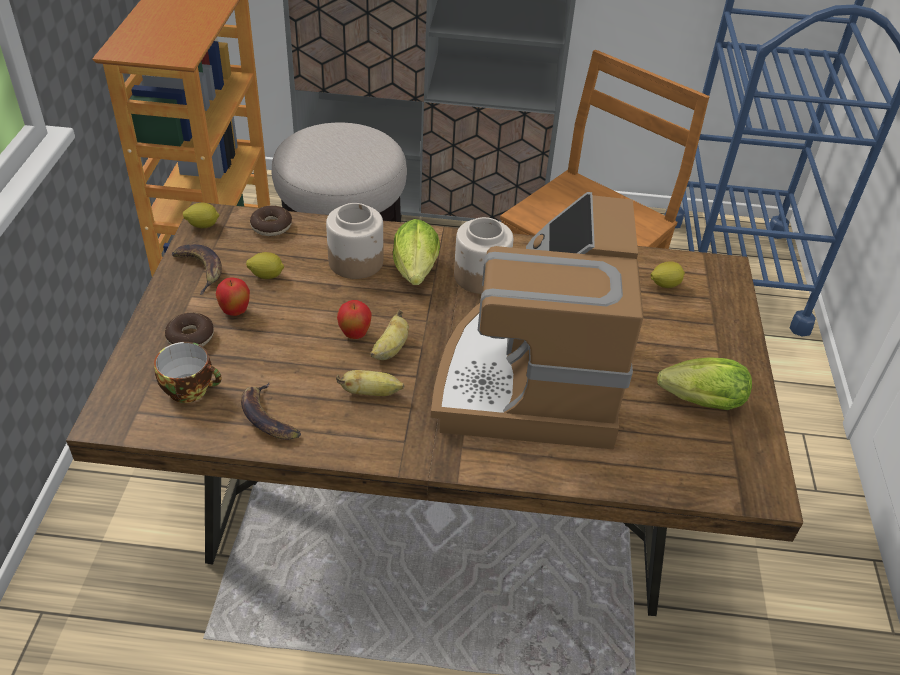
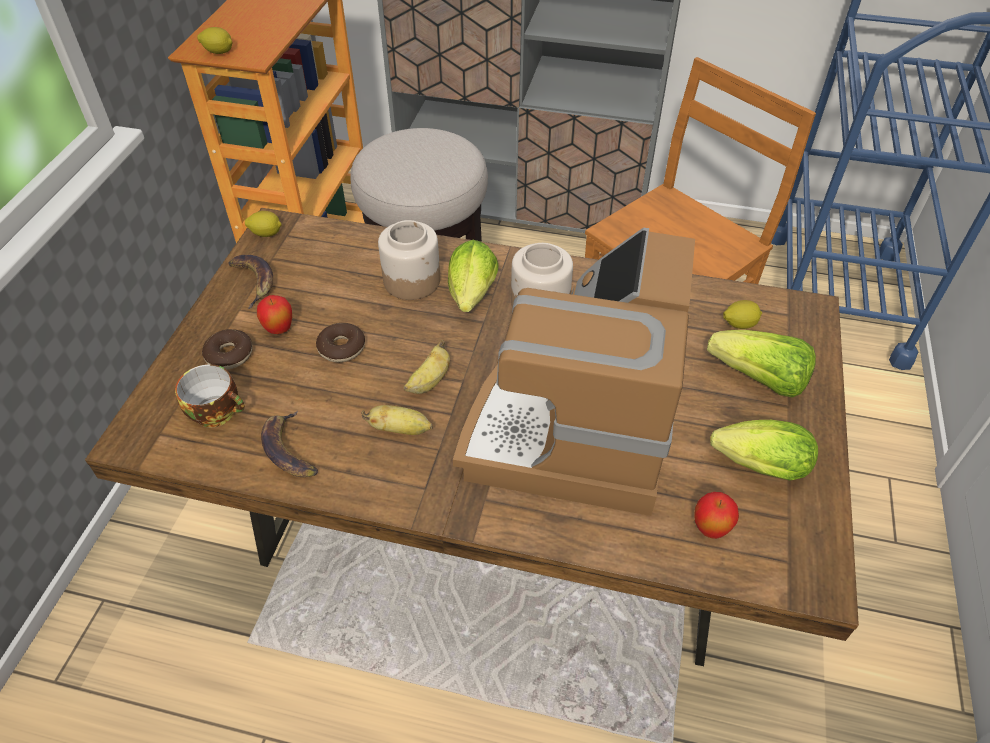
camera: 10 degrees right, 5 degrees up
lemon [246,252,284,279] -> lemon moved to [197,27,233,54]
donut [250,205,292,236] -> donut moved to [316,323,365,362]
apple [337,300,372,339] -> apple moved to [694,492,739,539]
none -> lettuce [707,330,816,398]

